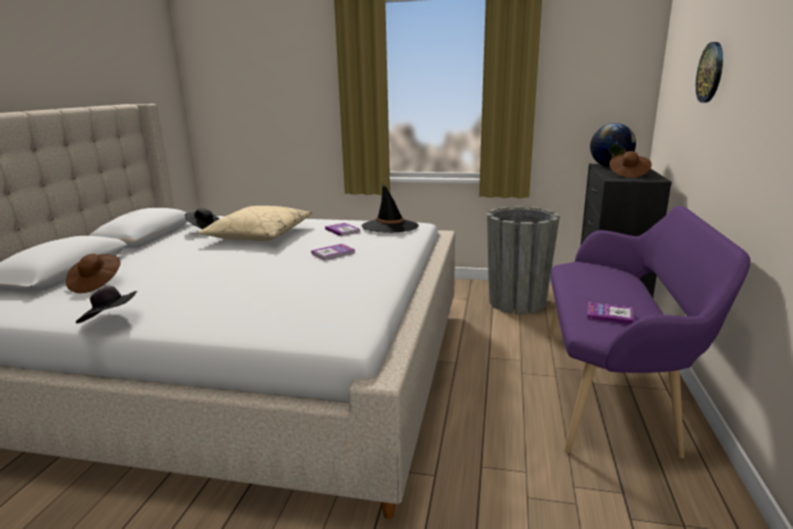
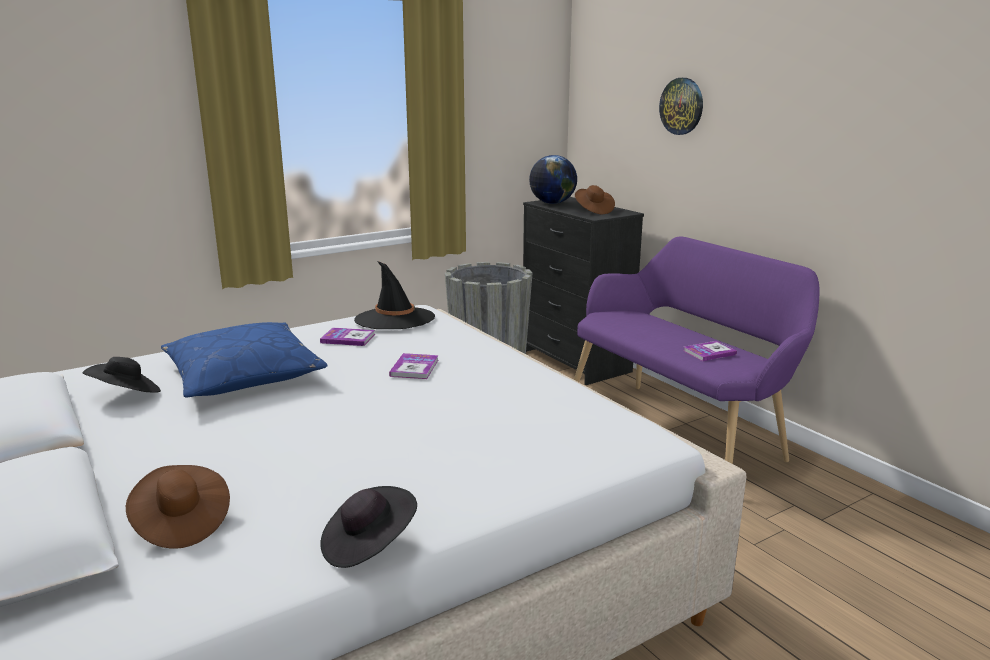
camera: 45 degrees left, 0 degrees up
beige pillow [198,206,312,241] -> blue pillow [161,322,327,397]

